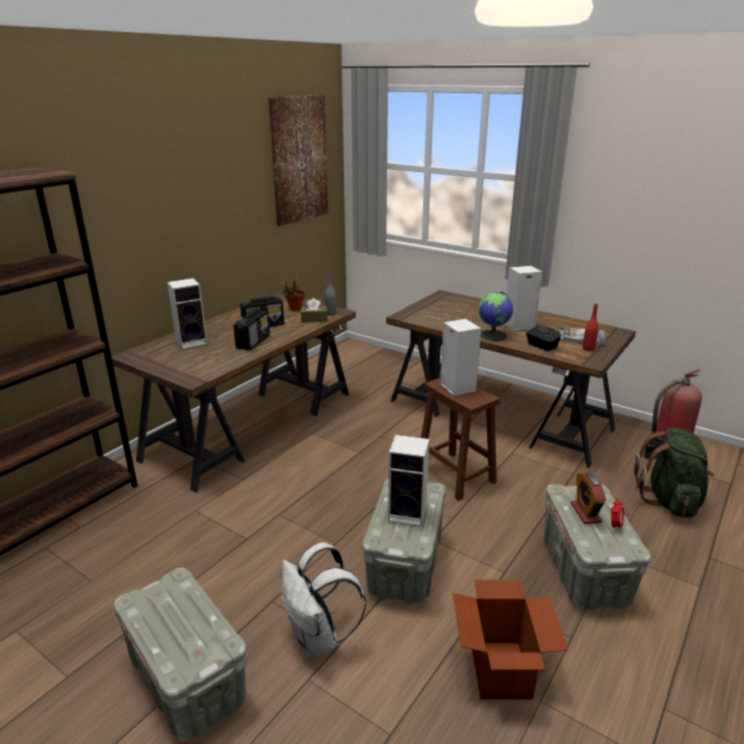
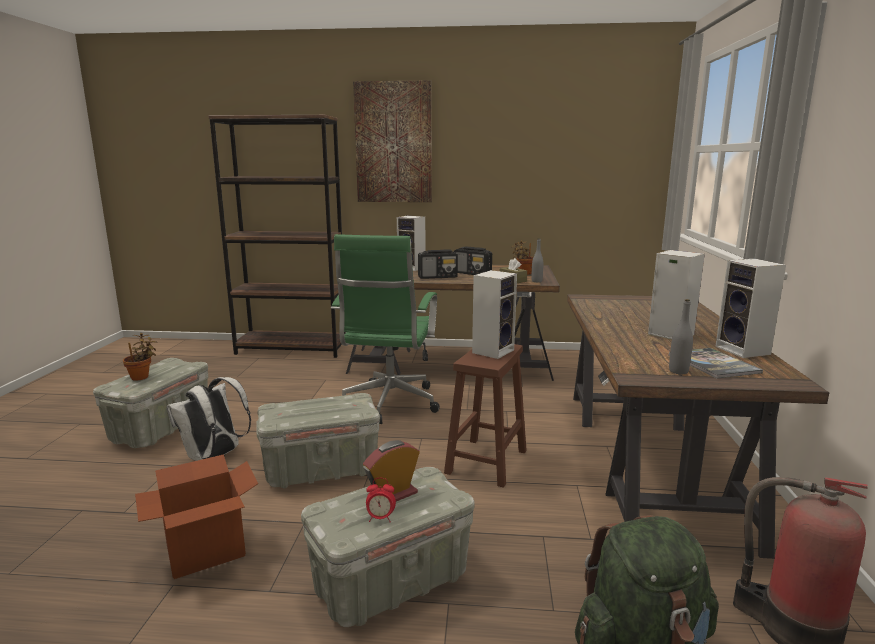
camera: 60 degrees right, 10 degrees down
picture [268,95,328,226] -> picture moved to [353,80,432,202]
speaker [388,435,429,527] -> speaker moved to [715,259,786,358]
globe [478,291,513,341] -> none
black tissue box [526,324,562,351] -> none
red bottle [583,304,598,351] -> grey bottle [669,299,693,374]
none -> potted plant [123,333,157,381]
none -> green office chair [331,234,440,424]

